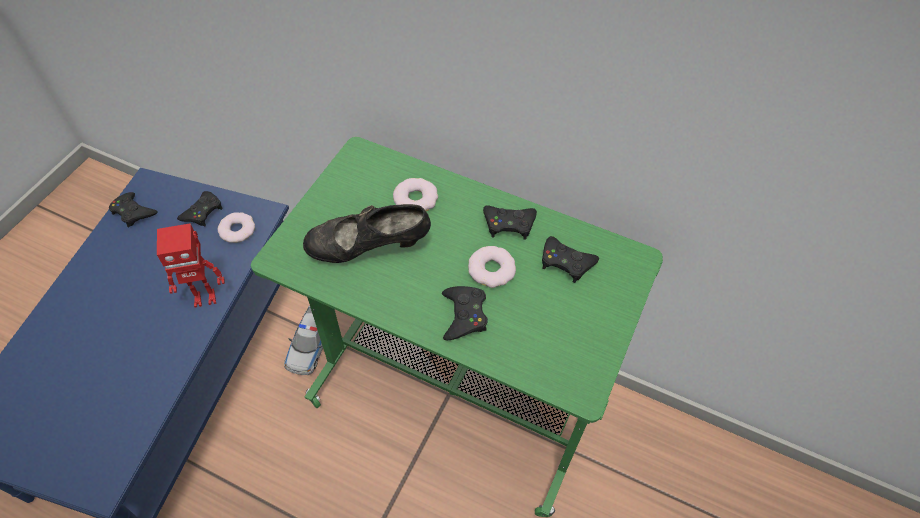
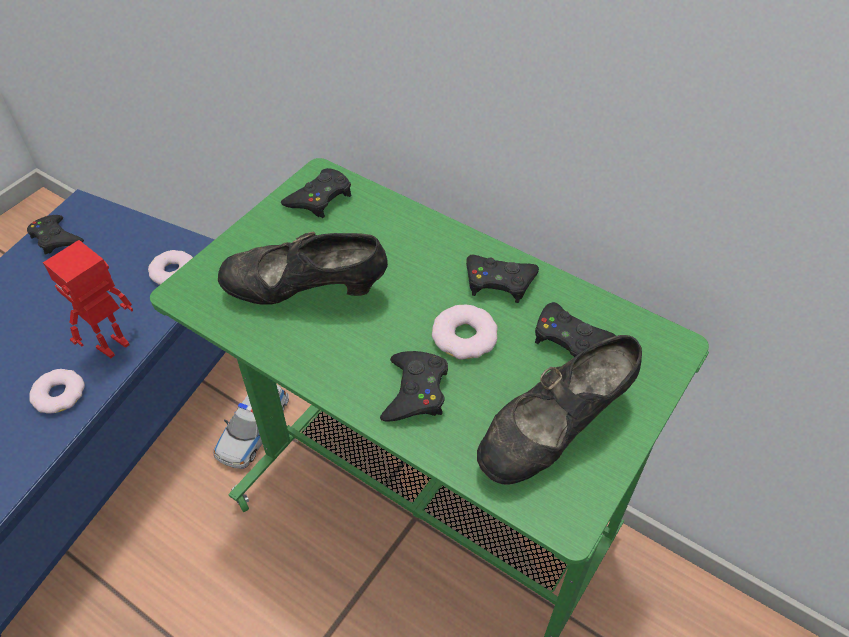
camera: 10 degrees right, 5 degrees down
toy robot [157,223,225,307] -> toy robot turned 135 degrees clockwise [43,240,133,358]
black game controller [177,191,223,227] -> black game controller moved to [281,168,351,218]
donut [393,178,438,211] -> donut moved to [29,369,85,414]
none -> black shoe [477,335,642,485]

